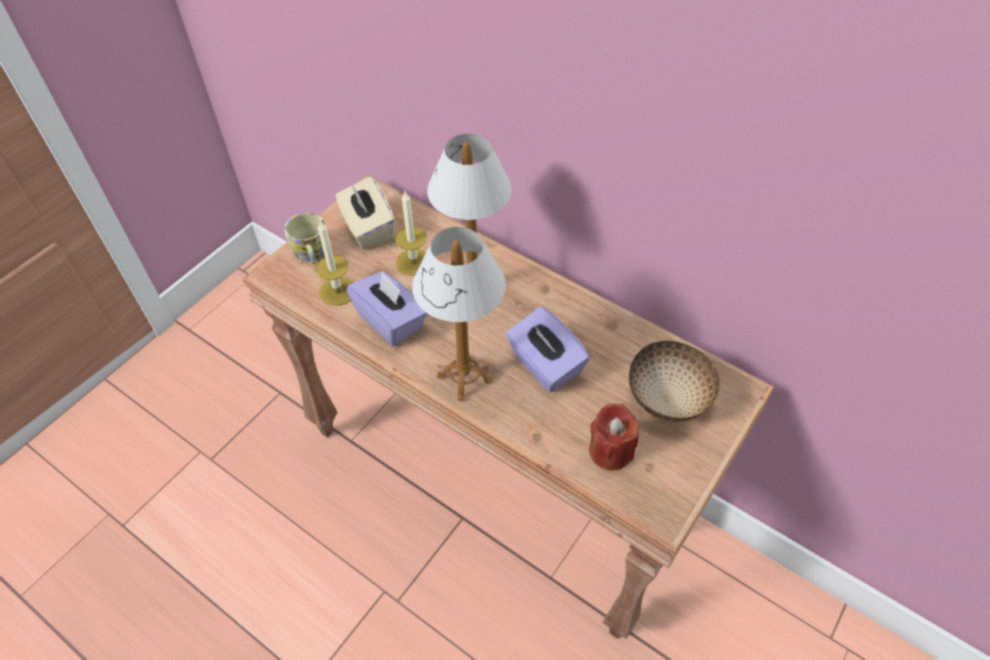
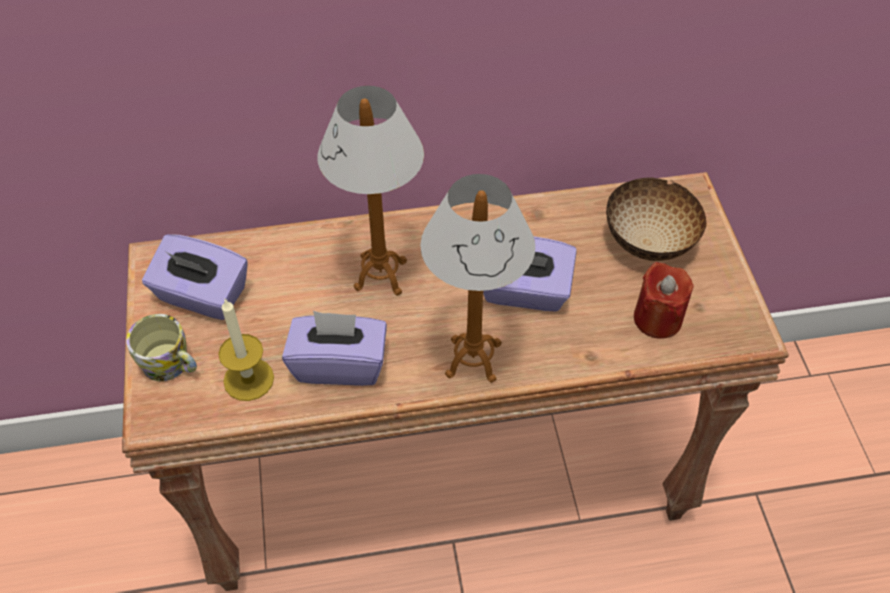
camera: 45 degrees left, 0 degrees up
beige tissue box [335,176,395,249] -> purple tissue box [142,234,248,320]
candle [395,192,427,276] -> none

